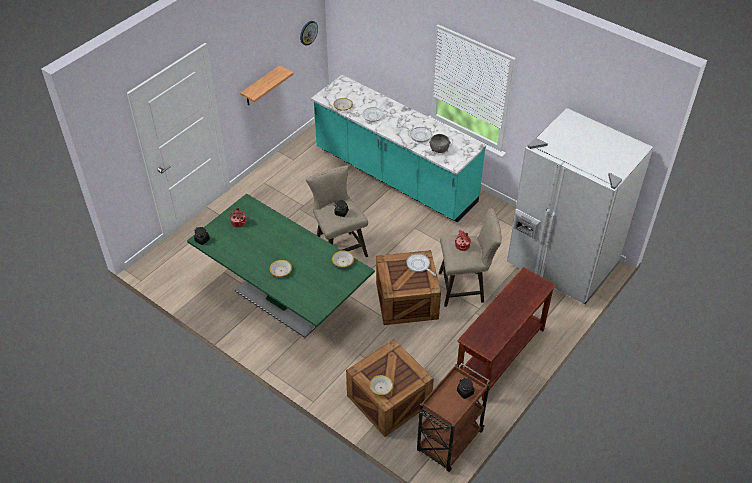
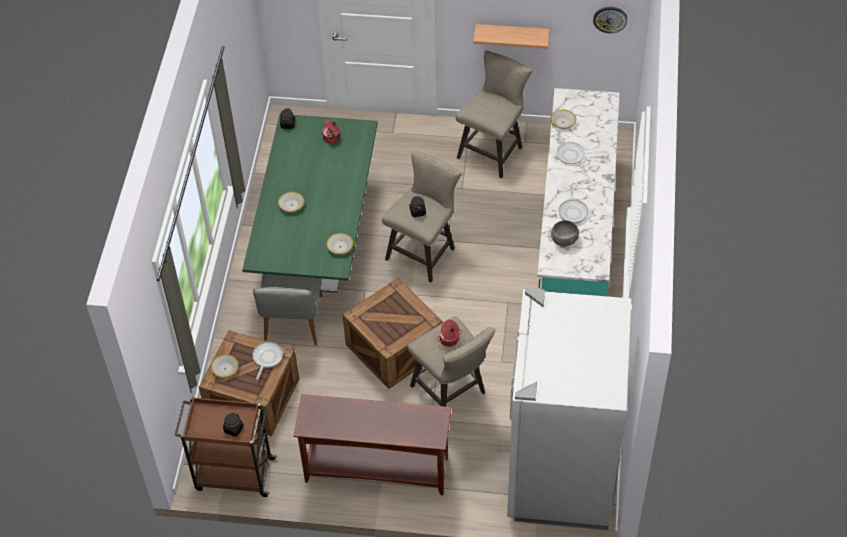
camera: 60 degrees right, 5 degrees up
frying pan [406,253,436,276] -> frying pan moved to [253,342,283,380]
none -> grey chair [253,274,323,346]
none -> beige stool [456,50,532,178]

